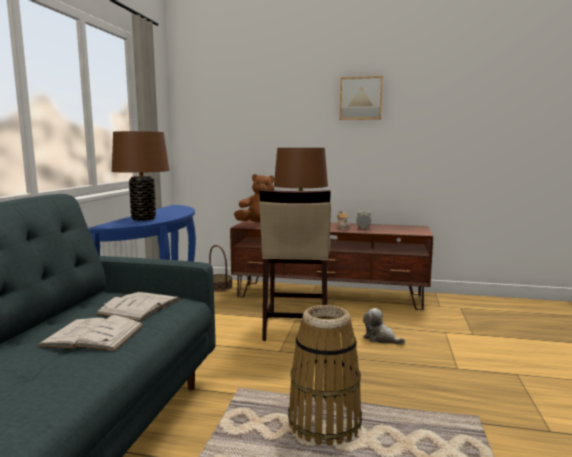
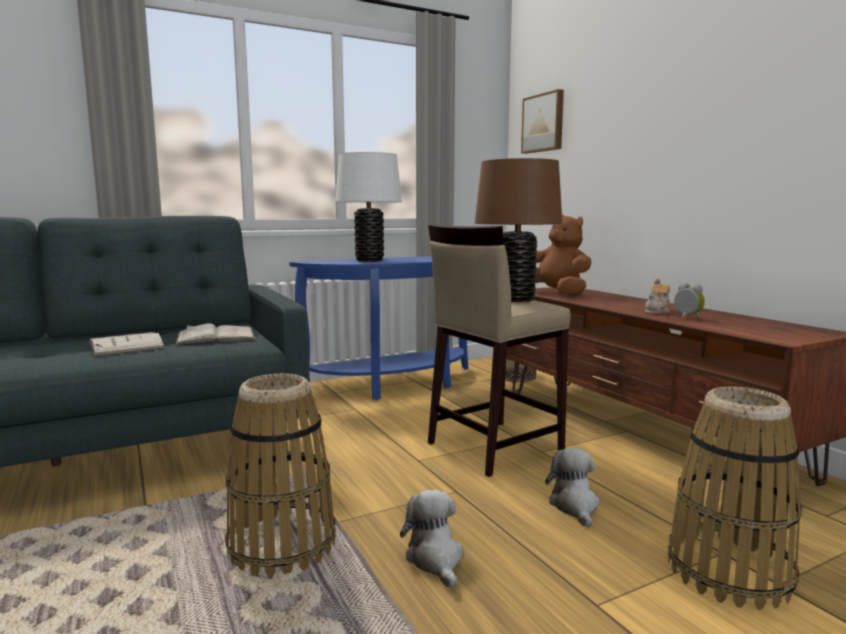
camera: 50 degrees right, 0 degrees up
brown table lamp [112,131,169,221] -> white table lamp [335,152,402,262]
picture [340,76,383,120] -> picture moved to [521,89,564,154]
none -> plush toy [400,490,463,589]
none -> basket [668,387,802,610]

